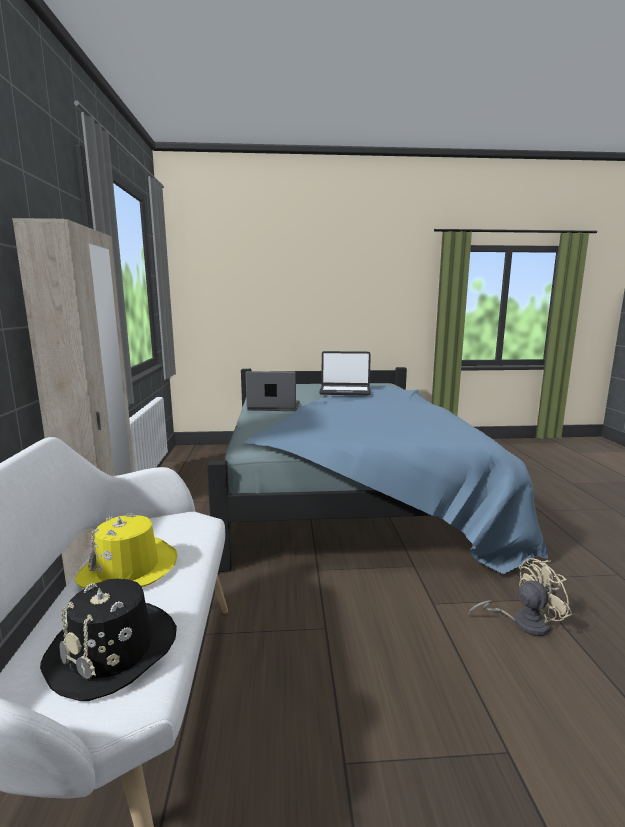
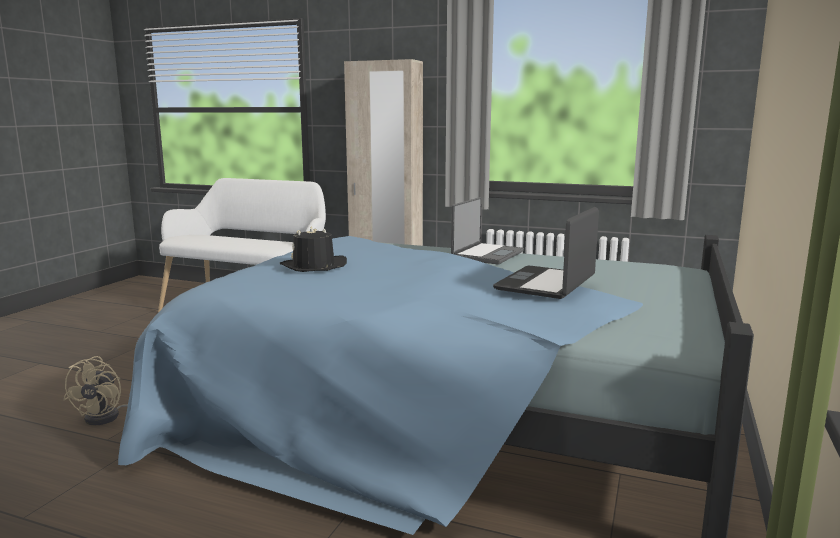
camera: 115 degrees right, 0 degrees up
black hat [40,579,177,701] -> black hat moved to [280,226,347,272]
yellow hat [75,512,178,588] -> none

